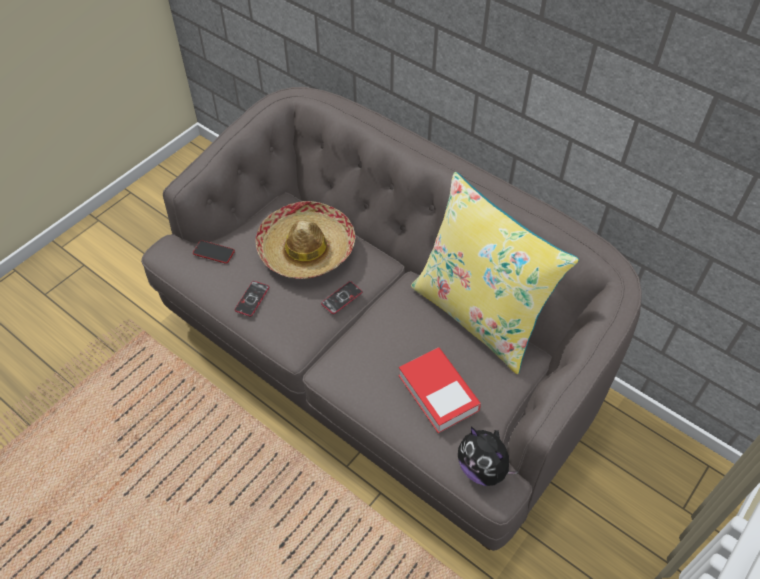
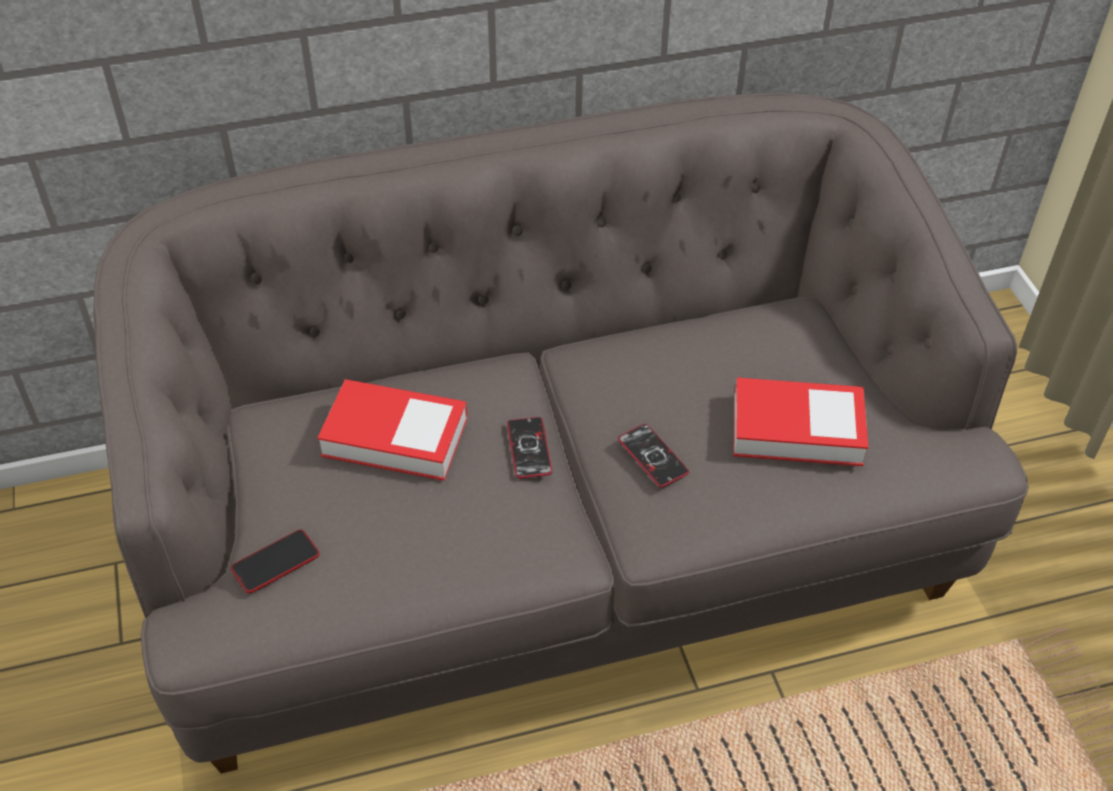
camera: 55 degrees left, 5 degrees down
phone [235,281,269,316] -> phone moved to [618,424,689,487]
hat [256,201,355,279] -> book [317,379,468,481]
yellow pillow [411,172,579,374] -> none
plush toy [458,427,519,486] -> none

